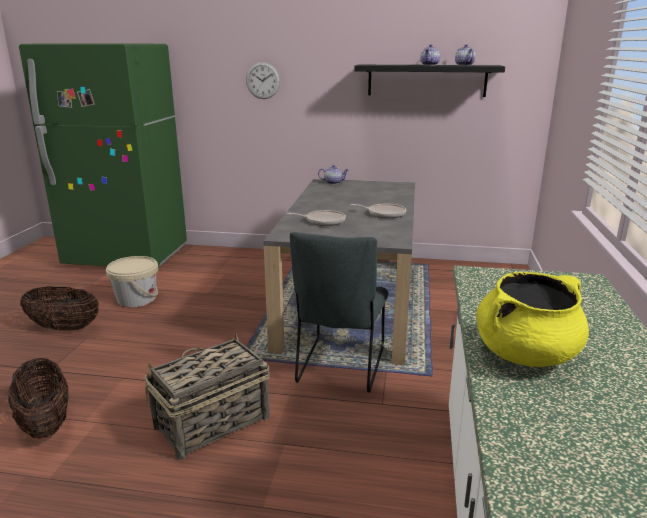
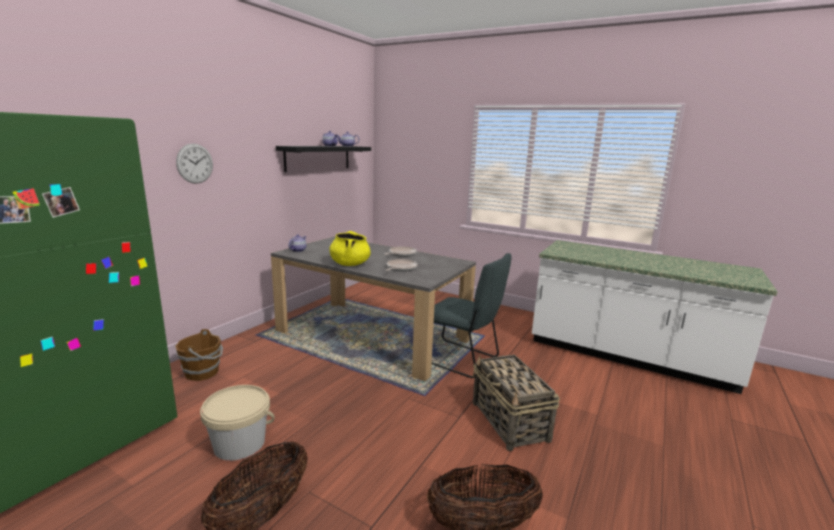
camera: 70 degrees left, 5 degrees down
yellow cooking pot [476,272,589,367] -> yellow cooking pot moved to [329,231,371,266]
none -> brown bucket [175,329,223,381]

